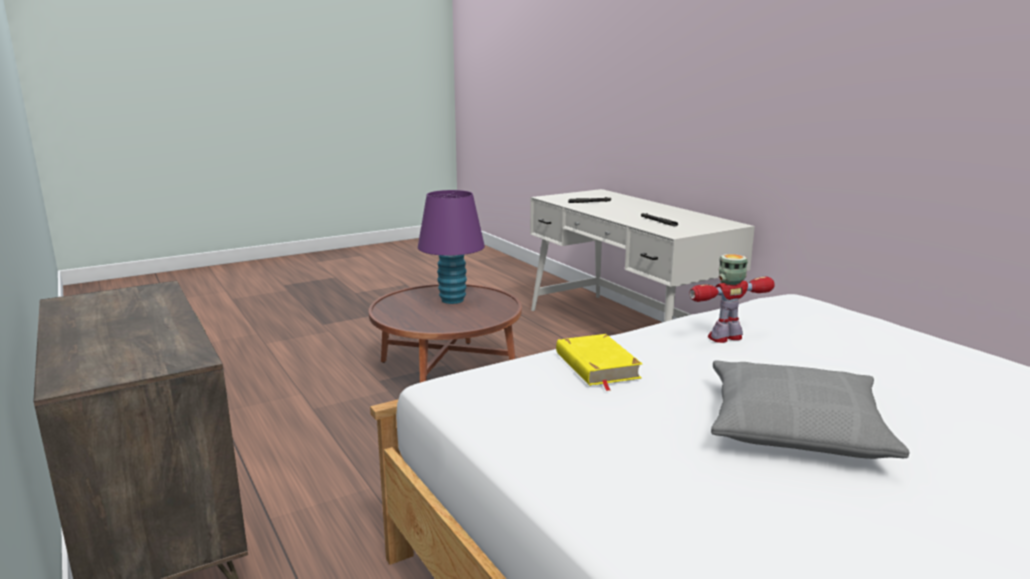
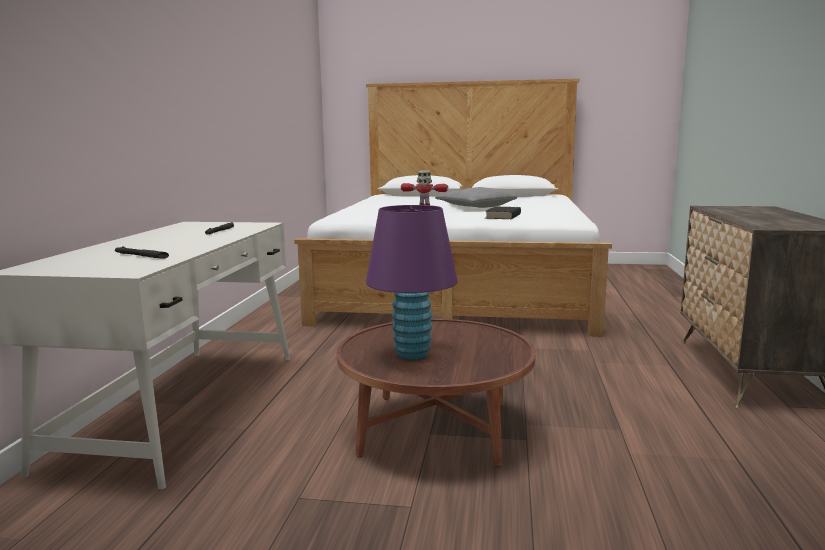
camera: 140 degrees left, 5 degrees down
yellow book [556,334,642,391] -> black book [485,206,521,219]

